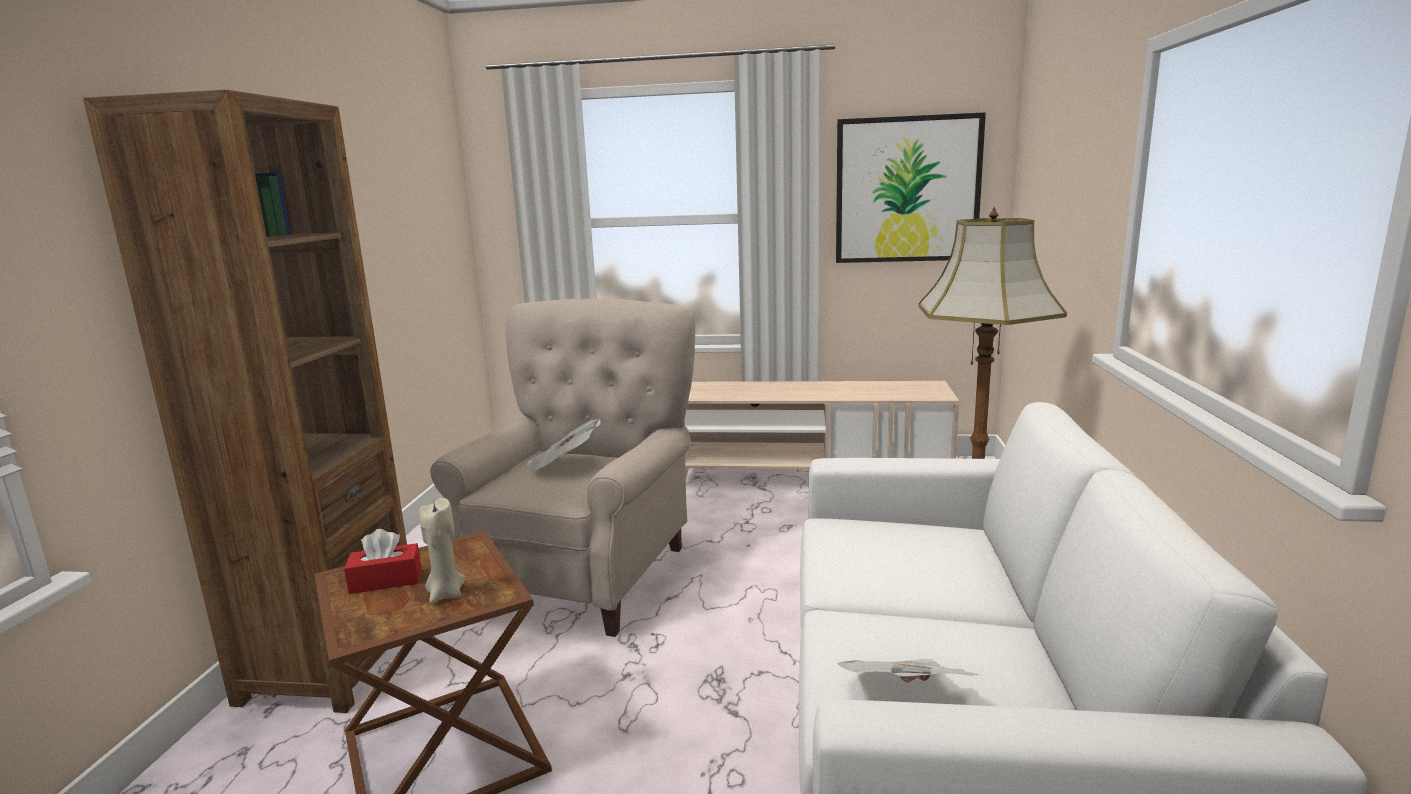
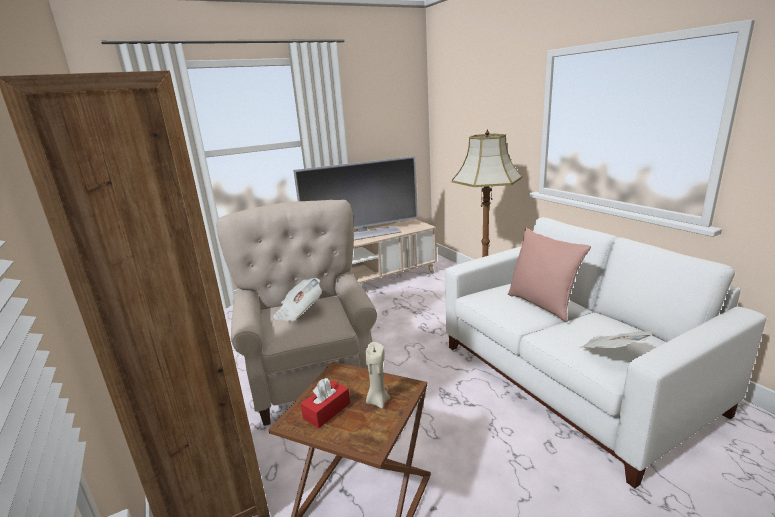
camera: 35 degrees left, 5 degrees up
picture [836,112,986,263] -> none
none -> television [293,156,418,240]
none -> pink pillow [508,228,591,322]

